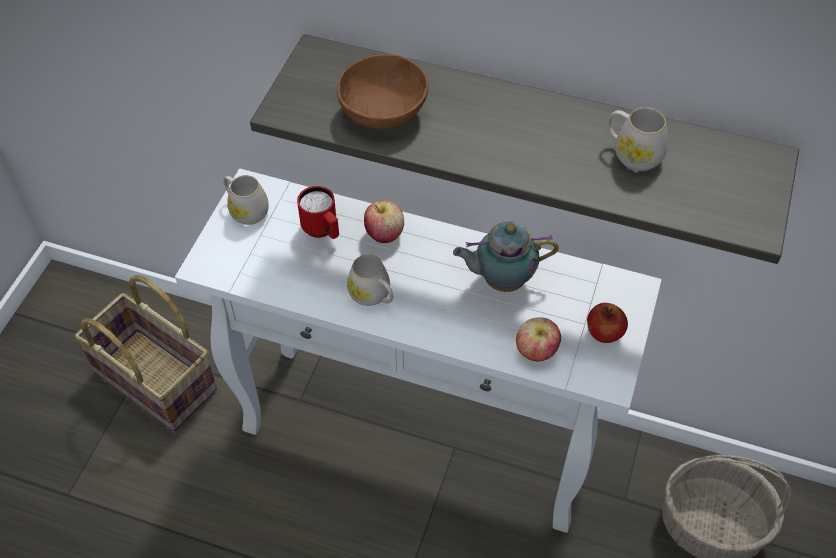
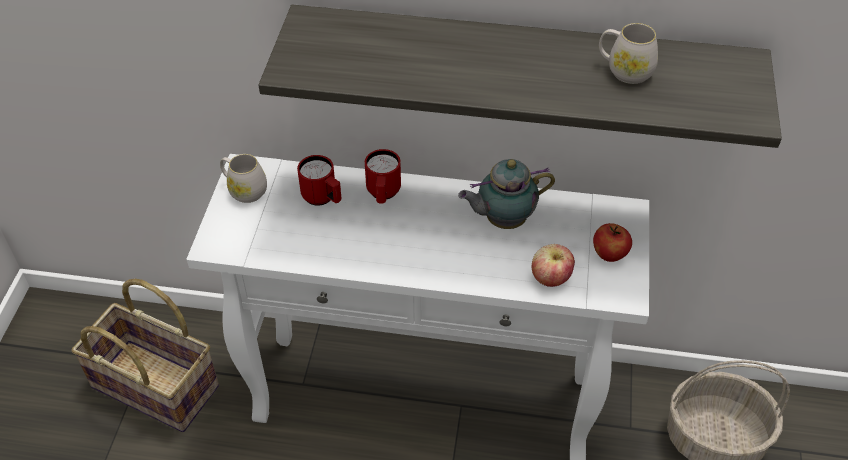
camera: 10 degrees left, 5 degrees down
brown bowl [337,55,429,129] -> none
white mug [347,255,394,306] -> none
apple [364,200,404,243] -> red mug [365,149,401,204]

